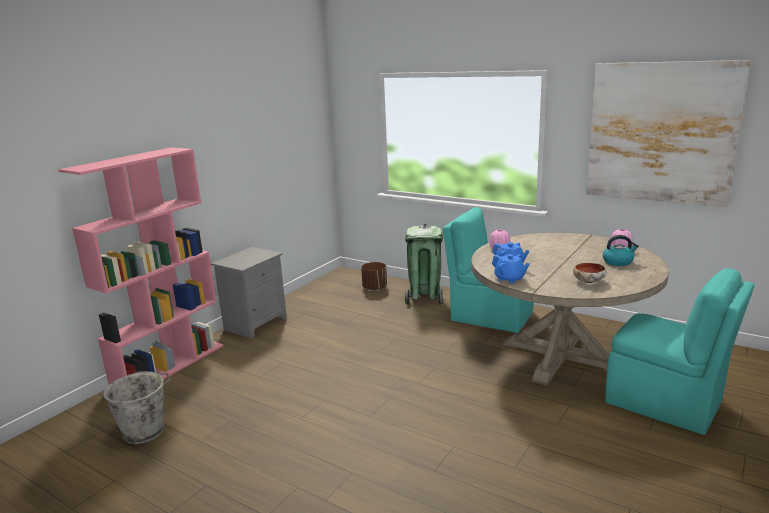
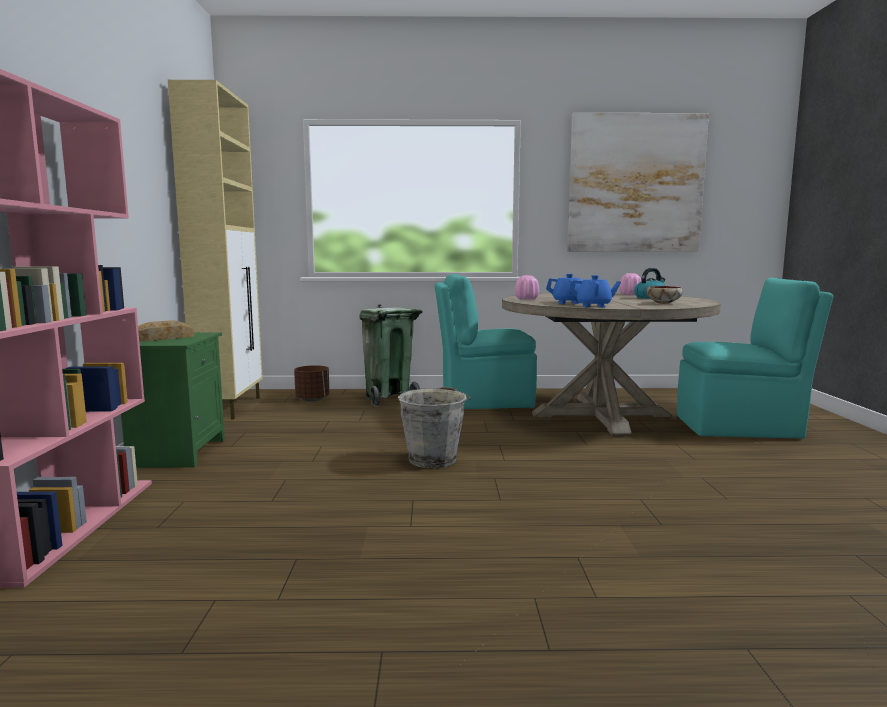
camera: 35 degrees left, 10 degrees down
grey bucket [104,371,171,444] -> grey bucket moved to [398,387,471,468]
grey nightstand [211,247,287,339] -> green nightstand [121,333,225,468]
none -> bread [138,320,194,341]
none -> beige cabinet [168,80,263,420]

